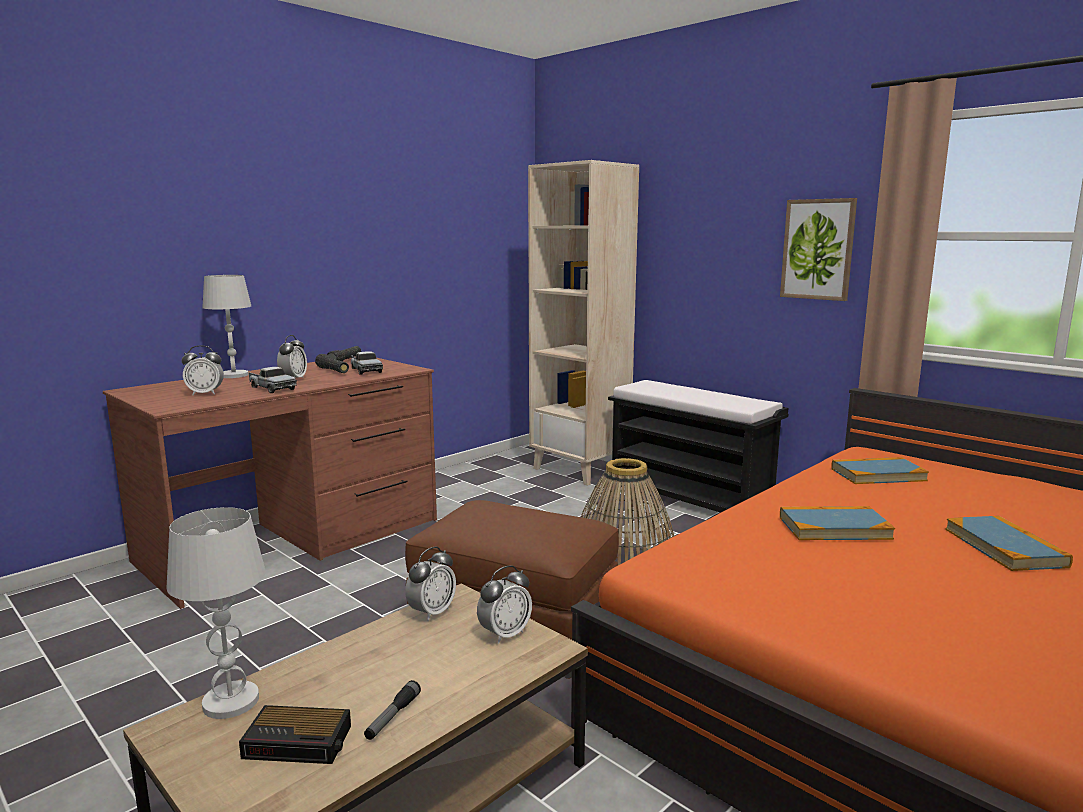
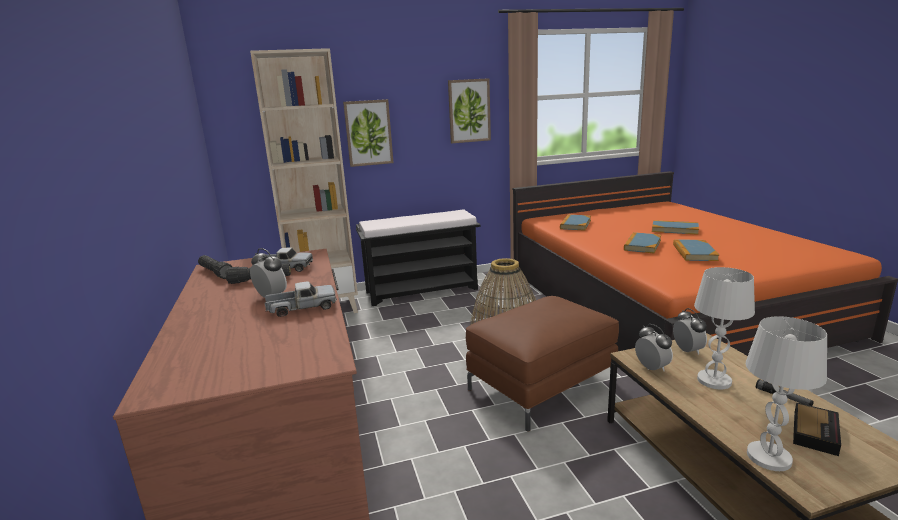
camera: 60 degrees left, 5 degrees up
alarm clock [182,345,224,395] -> none
white table lamp [202,275,251,378] -> white table lamp moved to [694,267,755,389]
none -> picture [343,99,393,167]
none -> book [673,240,719,261]

